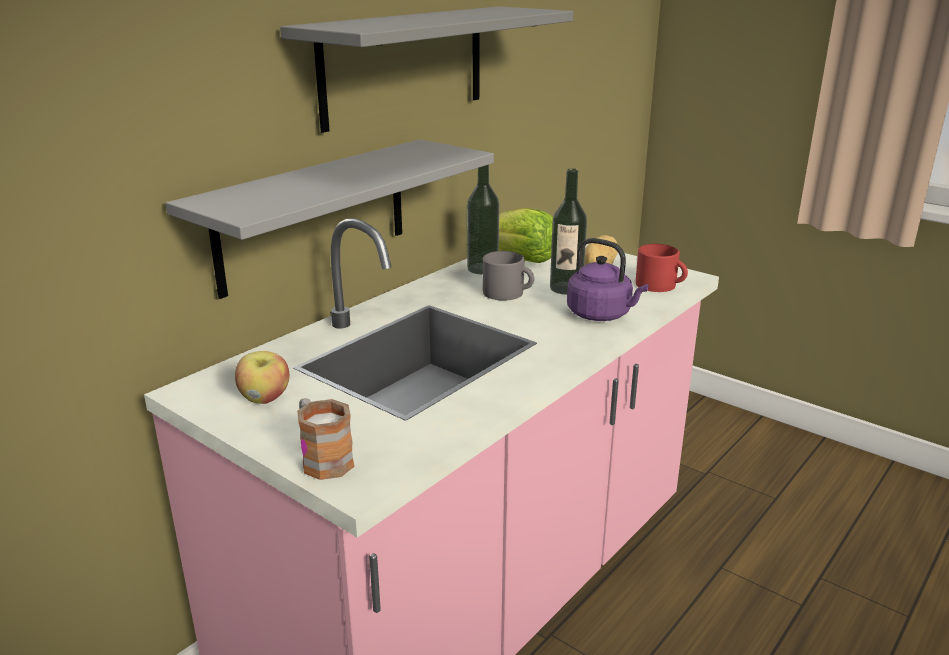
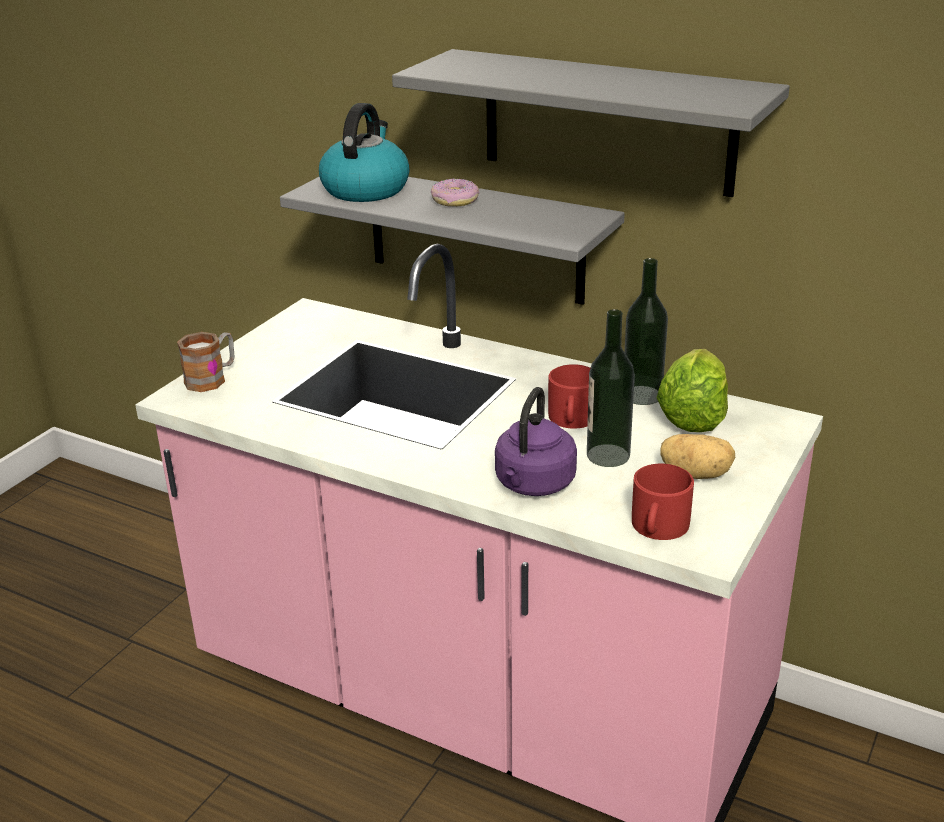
camera: 80 degrees right, 5 degrees up
apple [235,351,289,404] -> none
grey mug [483,251,534,301] -> red mug [548,364,590,429]
none -> kettle [319,103,410,202]
none -> donut [431,179,480,207]

